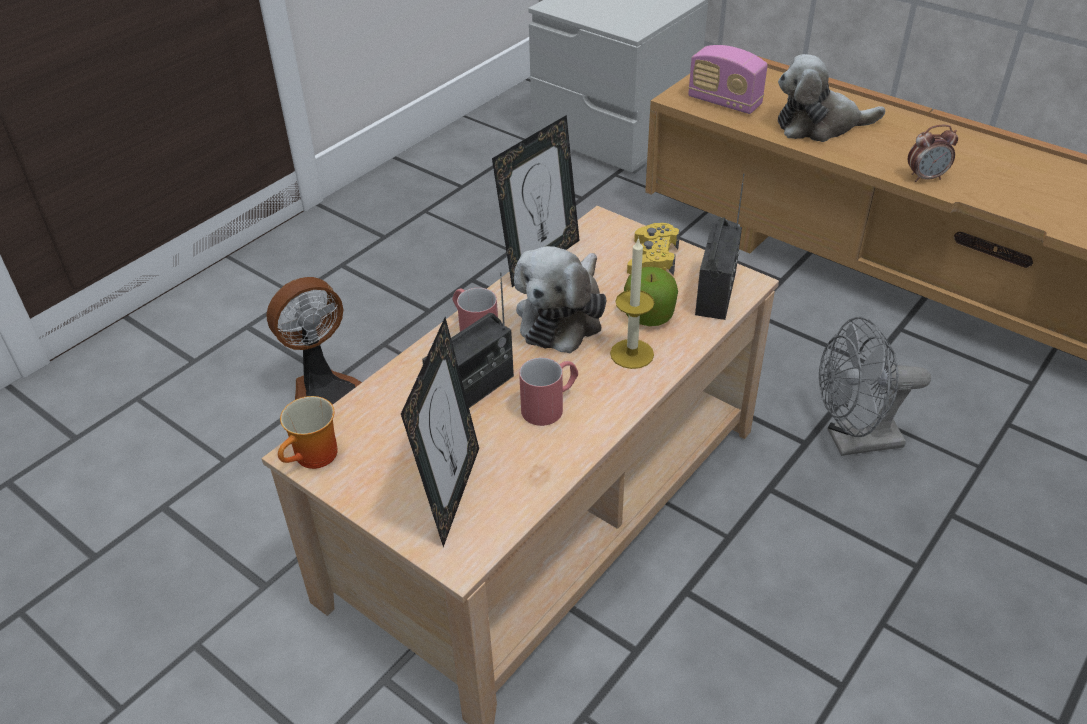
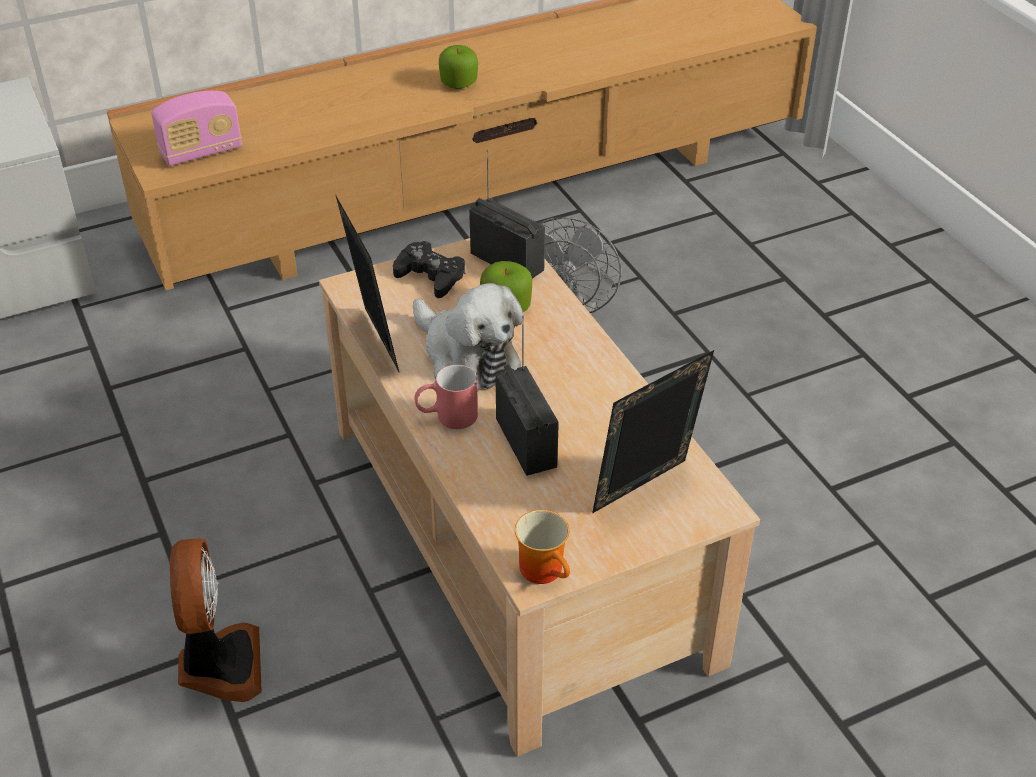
camera: 65 degrees left, 0 degrees up
picture frame [401,317,479,547] -> picture frame turned 75 degrees counterclockwise [592,350,714,514]
red mug [519,358,578,426] -> none
candle [610,237,654,369] -> none
yellow game controller [627,223,680,275] -> black game controller [393,241,465,298]
plush toy [778,54,885,142] -> none
alarm clock [908,125,958,182] -> none
none -> apple [439,45,478,89]

